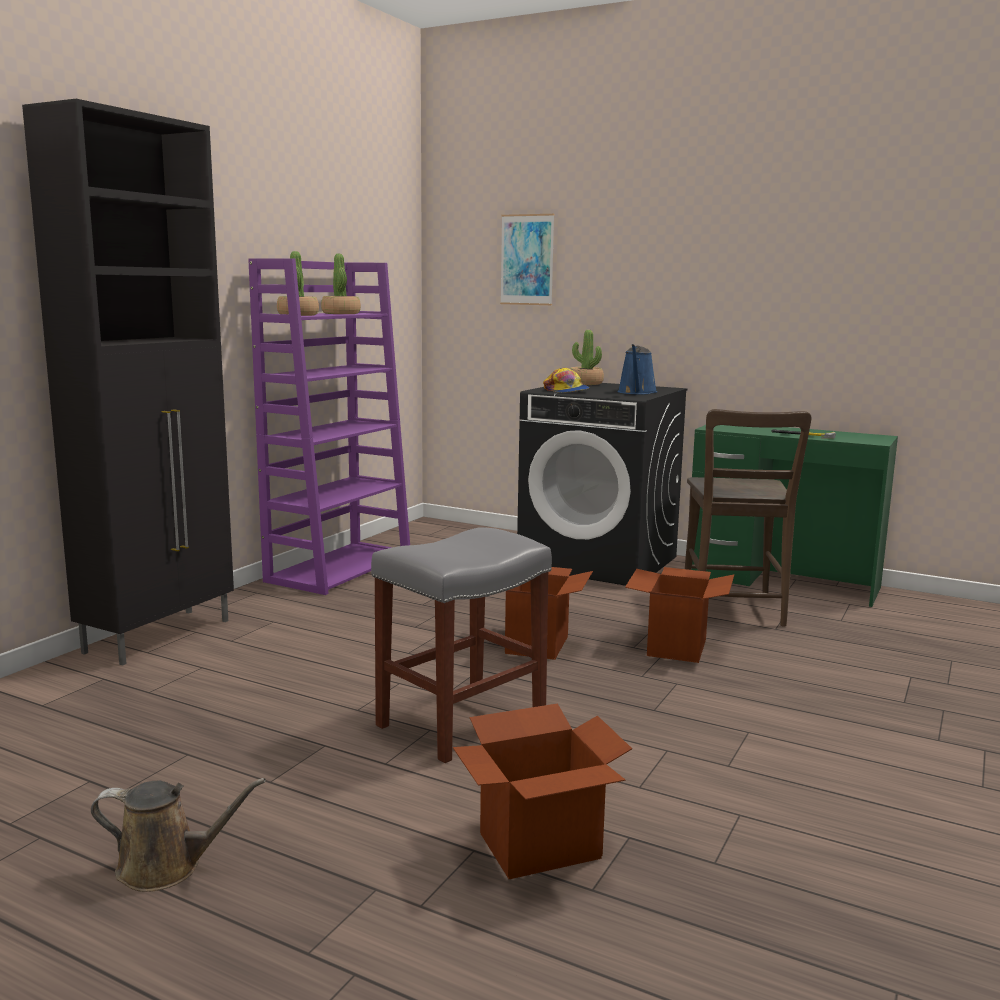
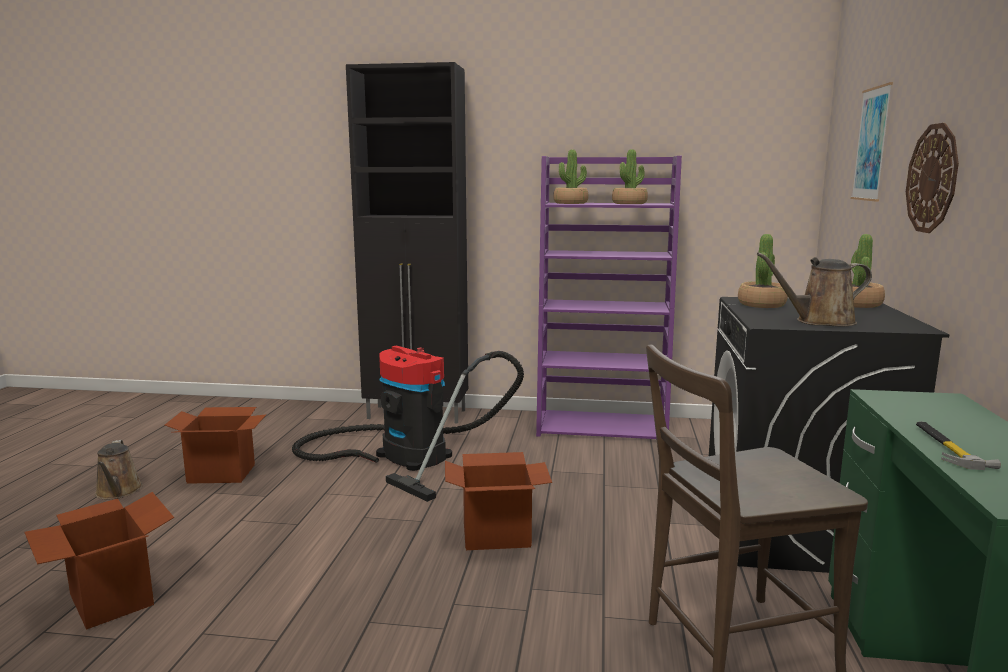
camera: 70 degrees right, 0 degrees up
grey stool [371,527,552,763] -> none
cap [543,368,589,393] -> potted plant [738,234,788,308]
blue watering can [617,344,657,395] -> brown watering can [757,252,872,326]
cardboard box [625,567,734,663] -> cardboard box moved to [165,407,266,484]
none -> vacuum cleaner [292,345,524,502]
none -> wall clock [906,123,959,233]

